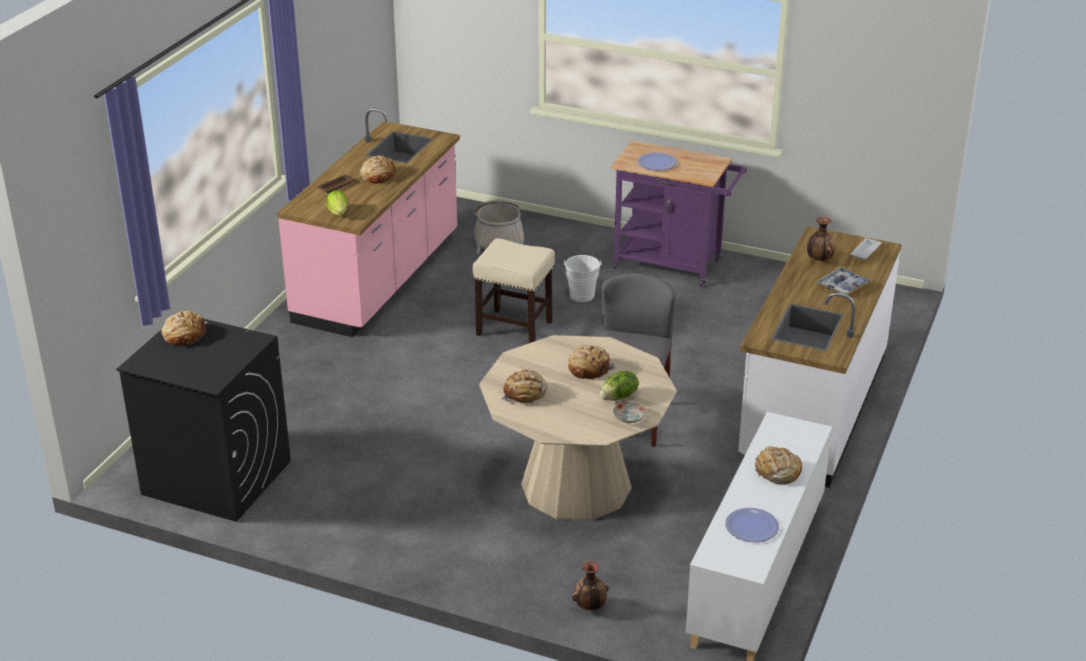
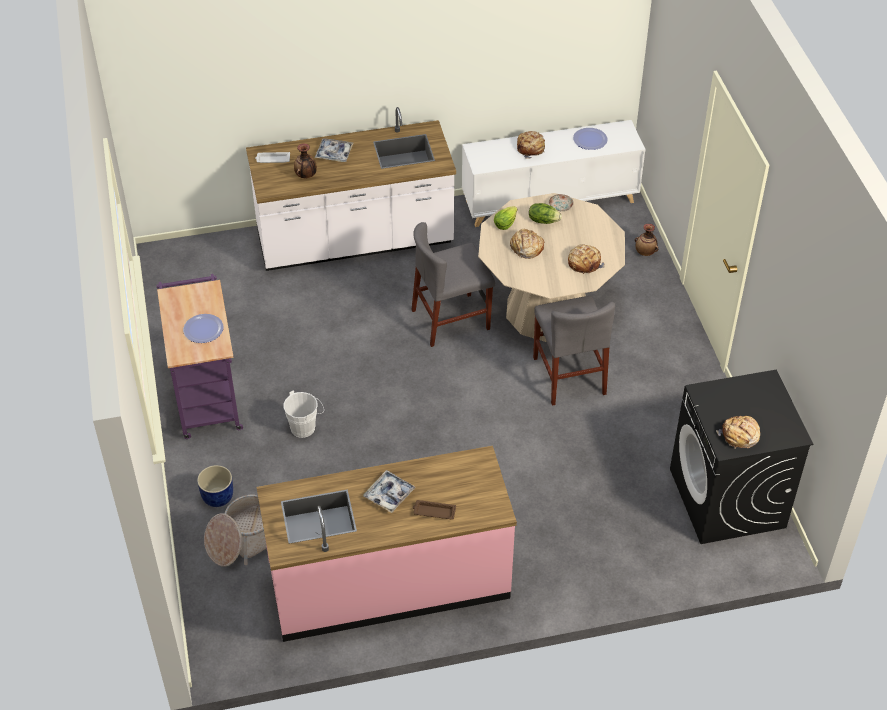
camera: 125 degrees left, 15 degrees up
lettuce [327,190,347,215] -> lettuce moved to [494,206,517,230]
bread [360,155,396,183] -> tray [363,470,416,513]
beige stool [473,238,555,343] -> none
none -> blue planter [197,465,233,507]
none -> grey chair [533,296,615,406]

